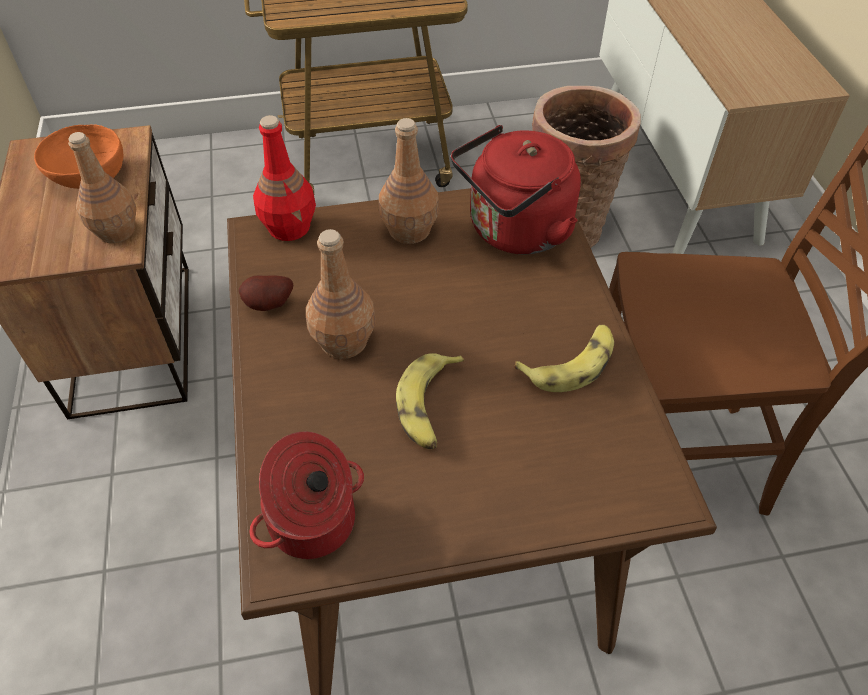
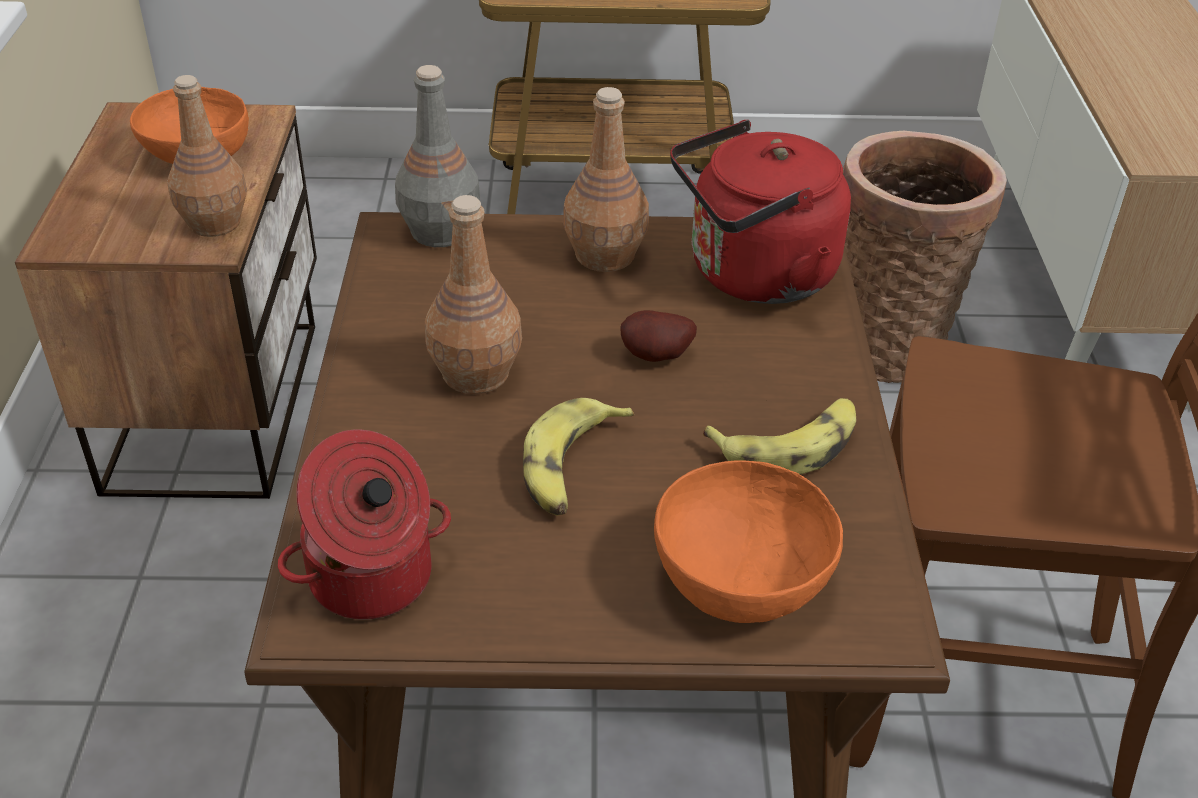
camera: 10 degrees right, 10 degrees down
potato [239,275,293,311] -> potato moved to [620,310,697,362]
red bottle [253,115,316,241] -> grey bottle [395,65,480,247]
none -> orange bowl [654,460,843,623]

